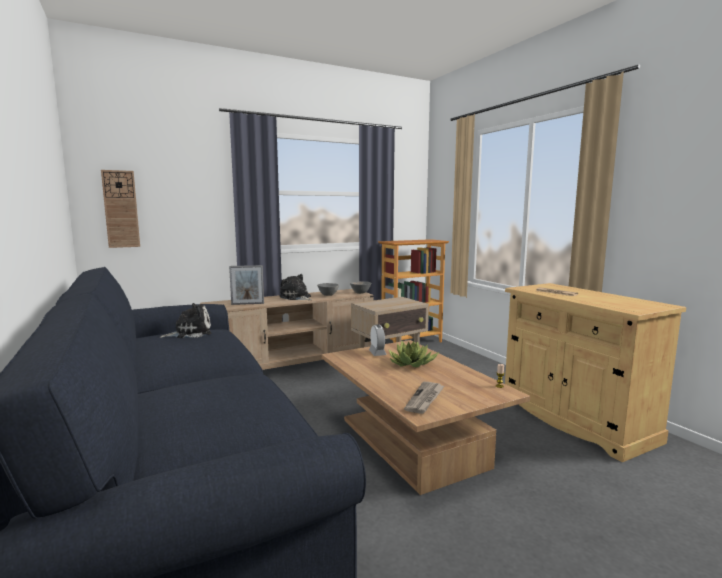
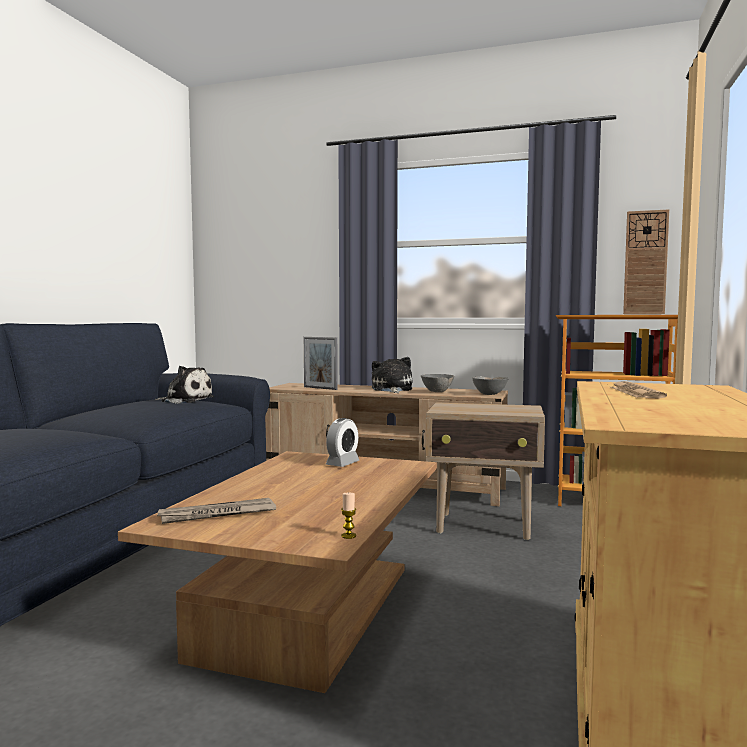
camera: 45 degrees right, 5 degrees down
wall clock [101,170,140,248] -> wall clock moved to [623,209,669,314]
potted plant [389,341,439,367] -> none

